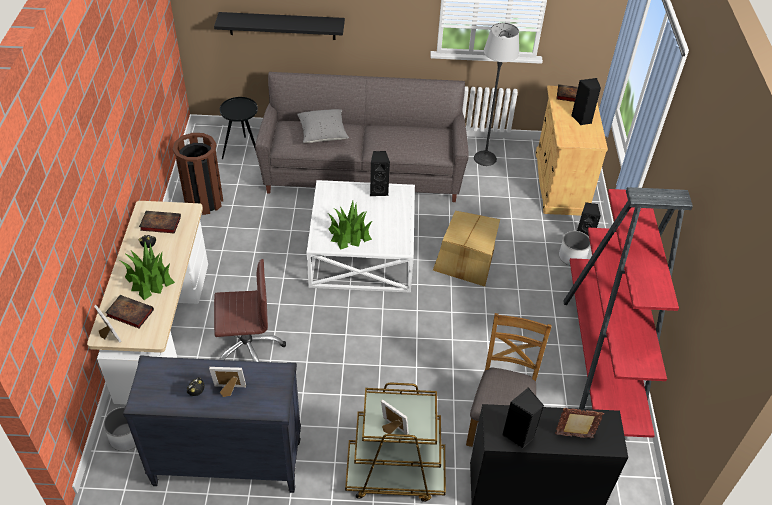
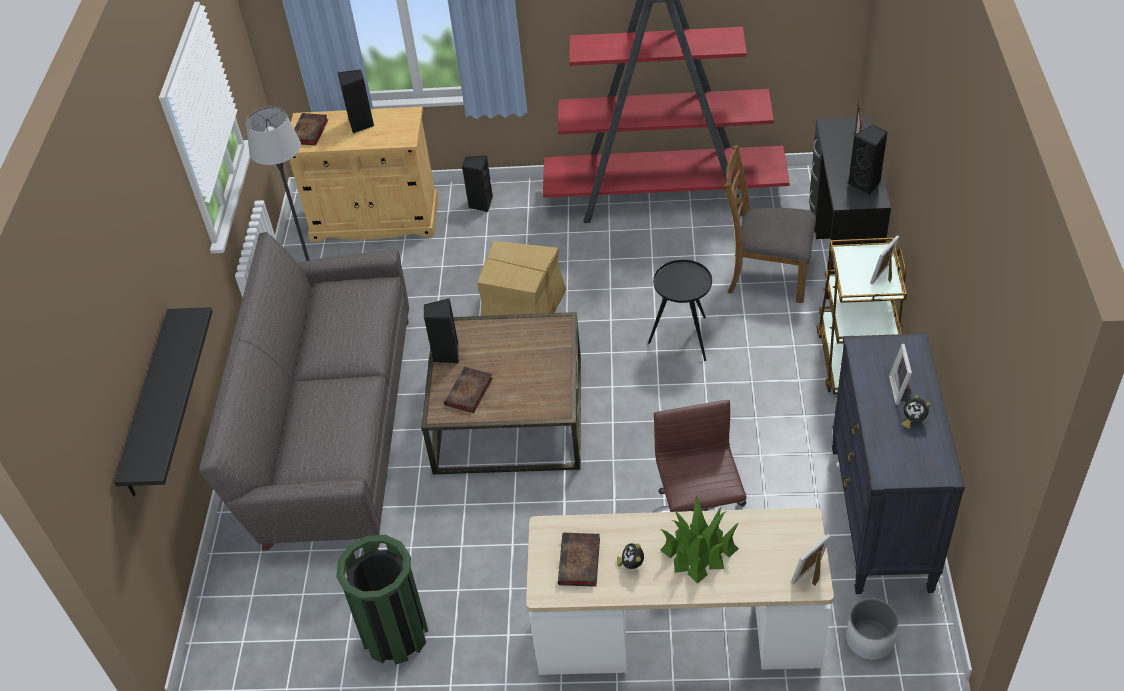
camera: 85 degrees left, 0 degrees up
book [105,295,154,328] -> book moved to [444,367,493,413]
brown trash can [173,133,223,215] -> green trash can [336,535,428,665]
black side table [220,97,258,159] -> black side table moved to [648,260,712,361]
grey pillow [297,109,349,143] -> none
white coffee table [307,180,415,293] -> brown coffee table [421,312,581,474]
potted plant [328,201,372,250] -> none
white planter [559,231,590,265] -> none

